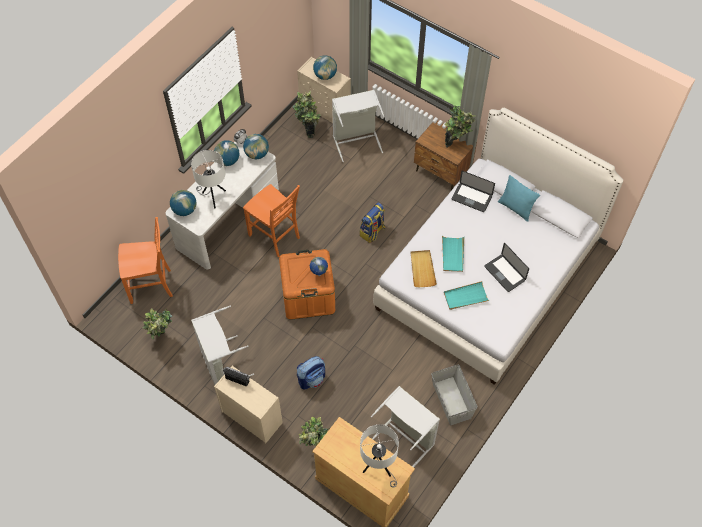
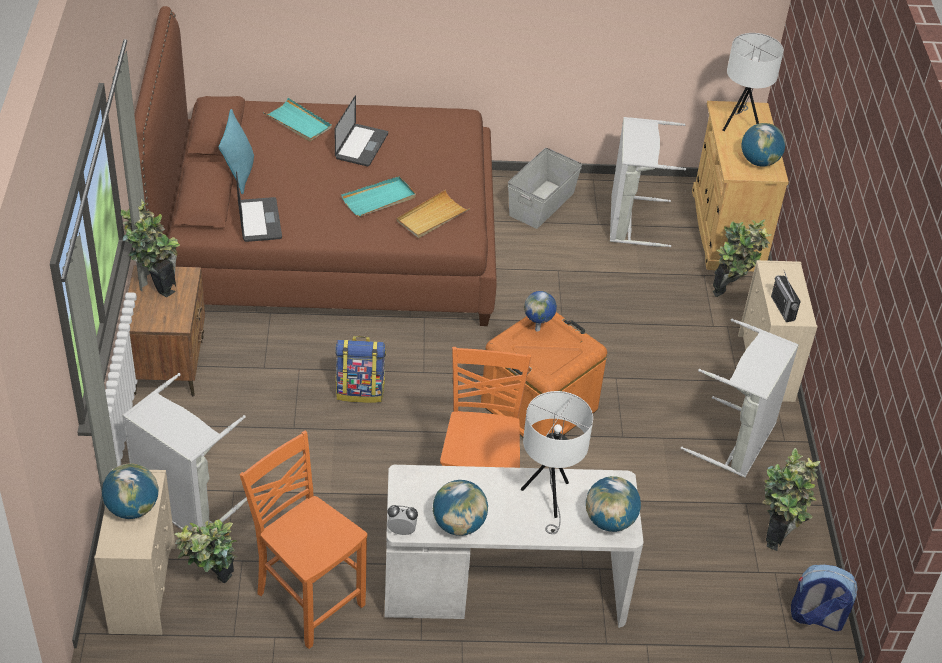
camera: 130 degrees left, 15 degrees down
orange chair [118,217,173,304] -> orange chair moved to [240,431,367,649]
globe [243,134,269,159] -> globe moved to [741,123,785,167]
backpack [297,356,325,390] -> backpack moved to [791,565,857,631]
white bed [373,108,623,385] -> brown bed [134,6,497,326]
turquoise tray [444,281,489,310] -> turquoise tray moved to [263,98,332,142]

